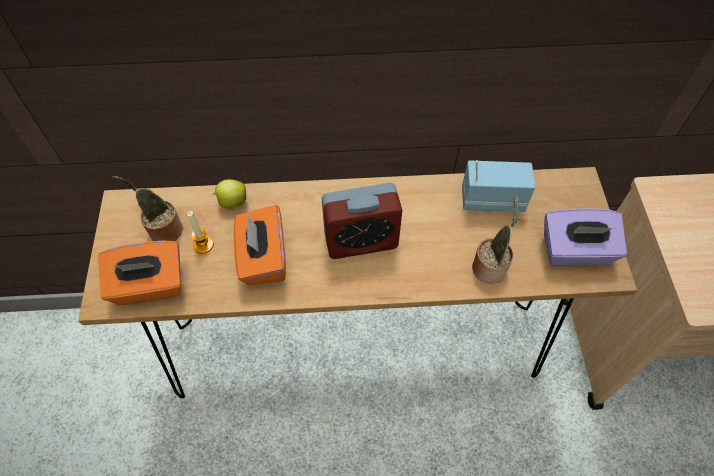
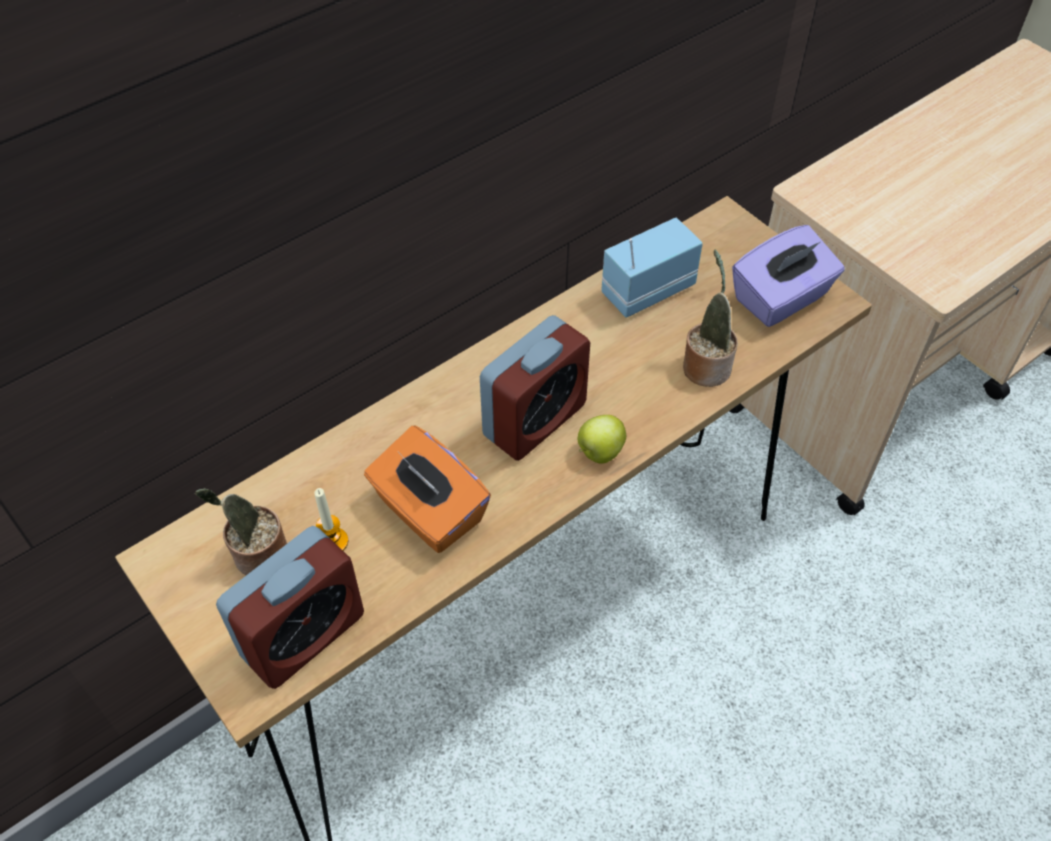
camera: 35 degrees left, 5 degrees down
orange tissue box [98,240,181,305] -> alarm clock [216,526,364,689]
apple [213,179,246,209] -> apple moved to [578,415,626,463]

